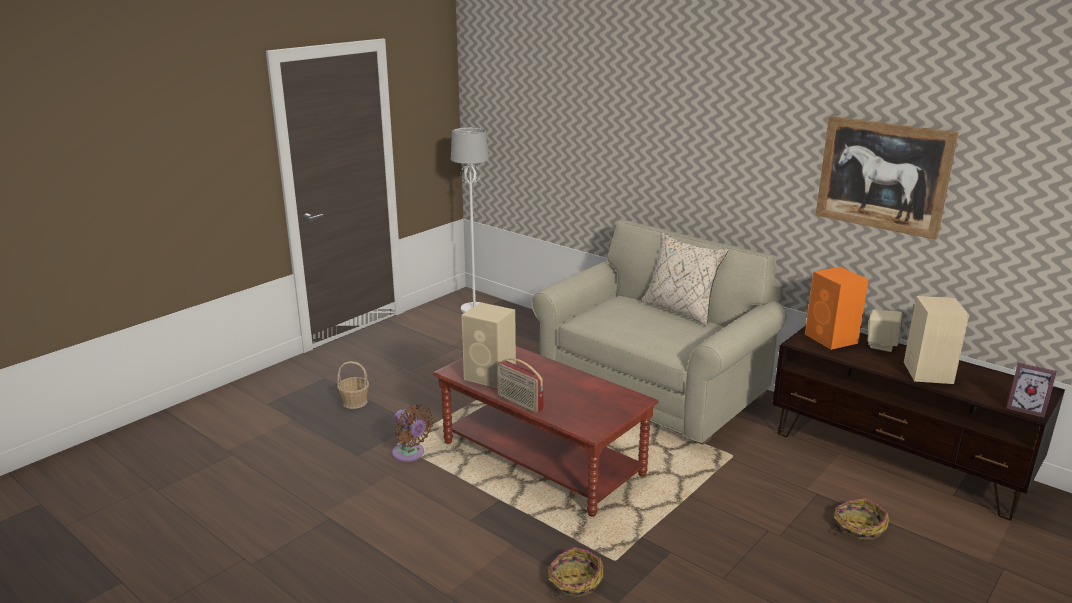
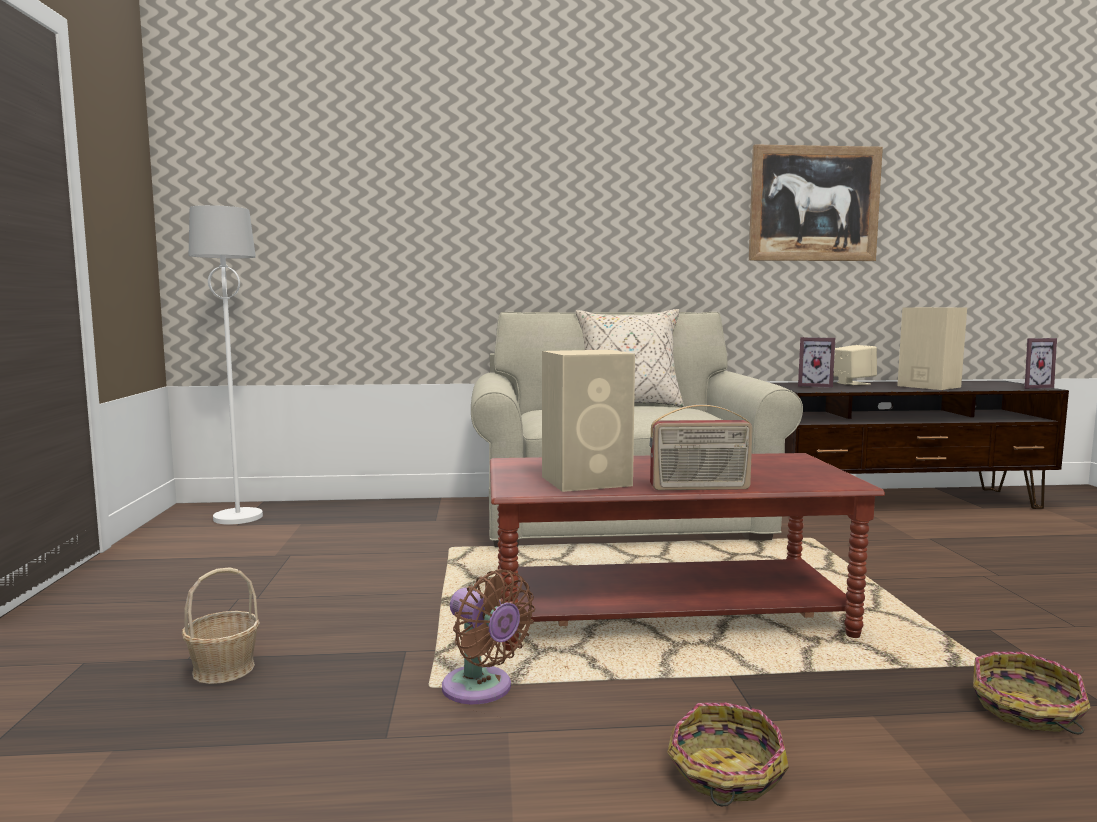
camera: 45 degrees left, 15 degrees down
brown fan [392,405,434,462] -> brown fan turned 45 degrees clockwise [442,569,535,704]
orange speaker [805,267,869,350] -> picture frame [798,337,835,388]
basket [834,498,889,540] -> basket moved to [668,703,789,806]

